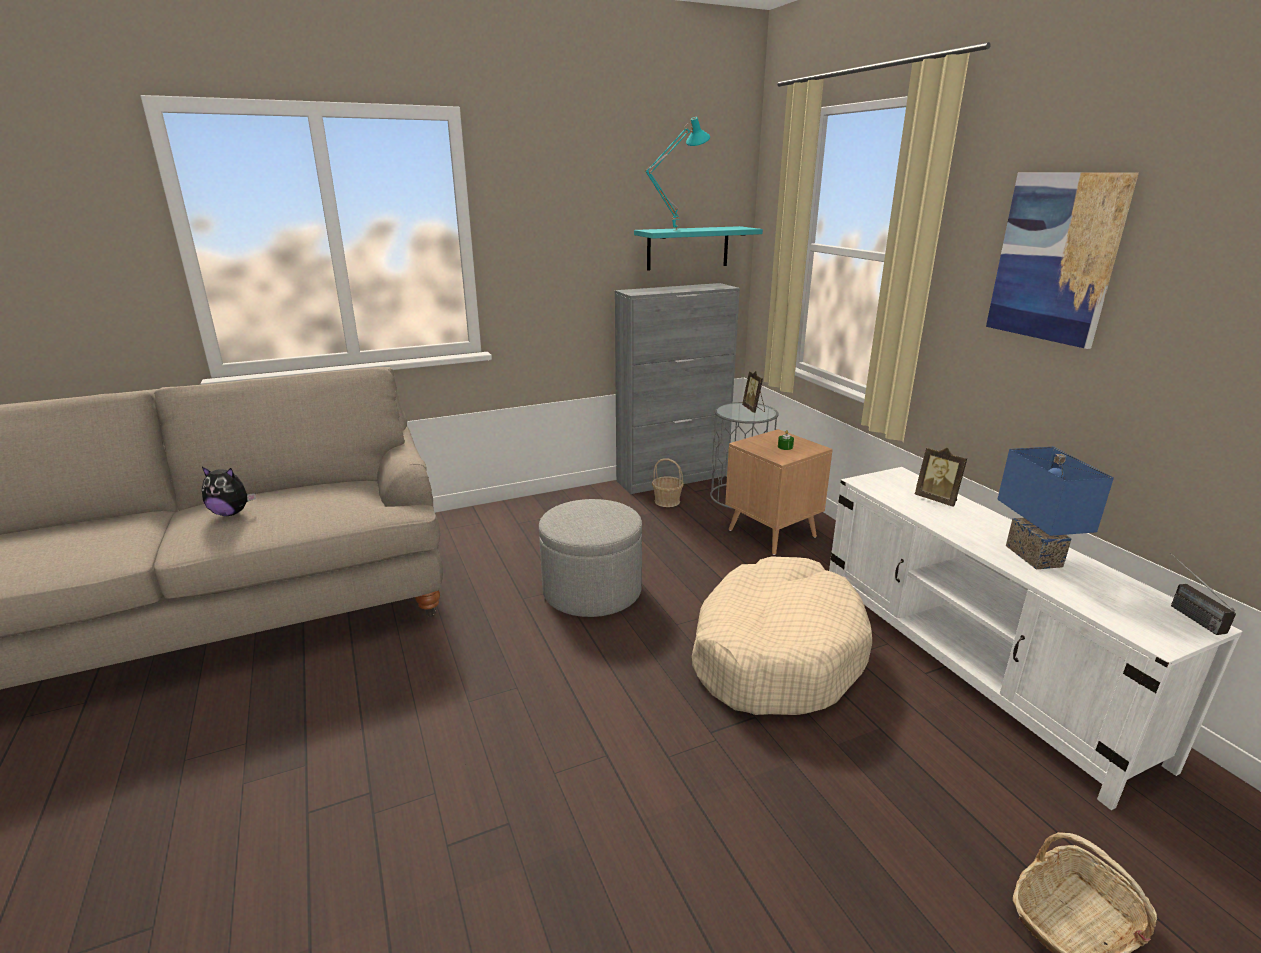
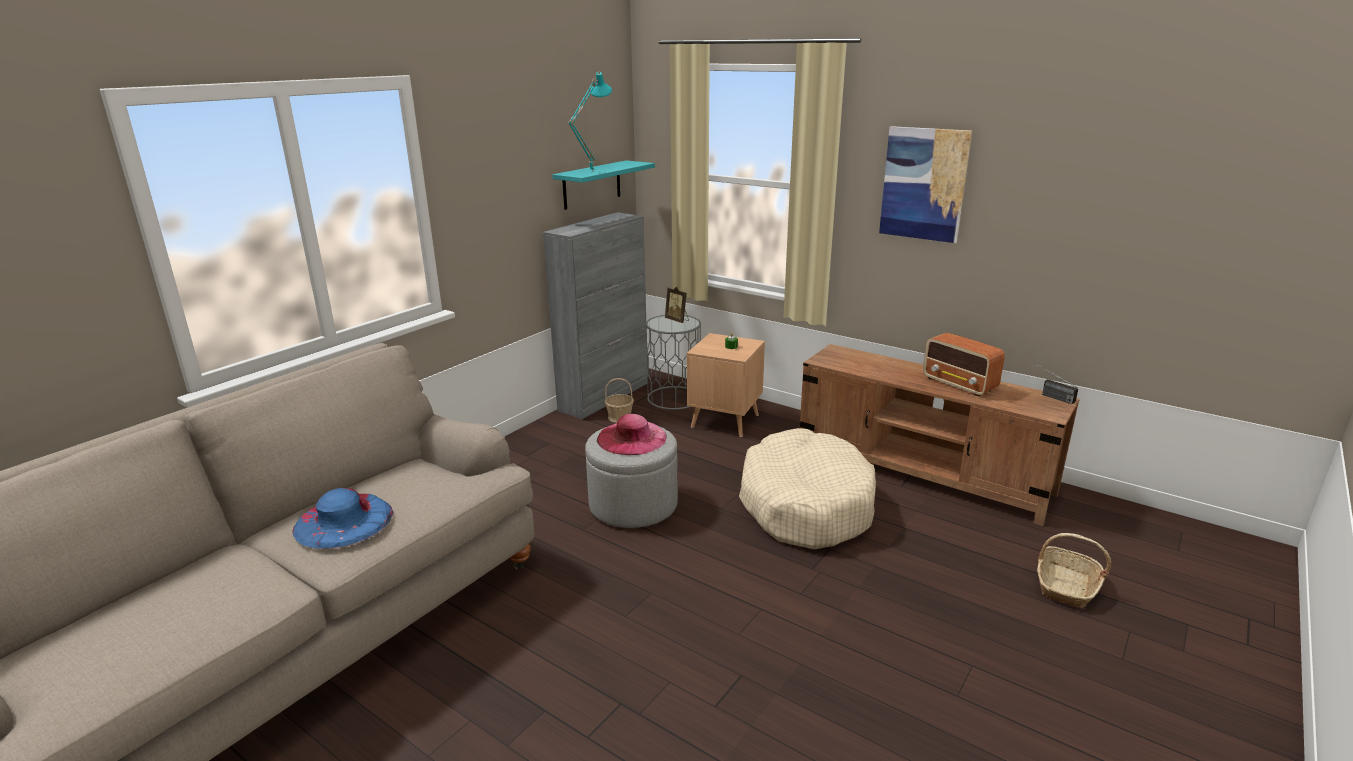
camera: 30 degrees left, 0 degrees up
plush toy [202,467,256,516] -> blue hat [292,488,393,549]
white tv stand [829,467,1243,810] -> brown tv stand [800,344,1080,526]
picture frame [915,448,967,507] -> none
blue table lamp [997,447,1114,569] -> radio [923,333,1005,397]
none -> pink hat [597,414,667,455]

